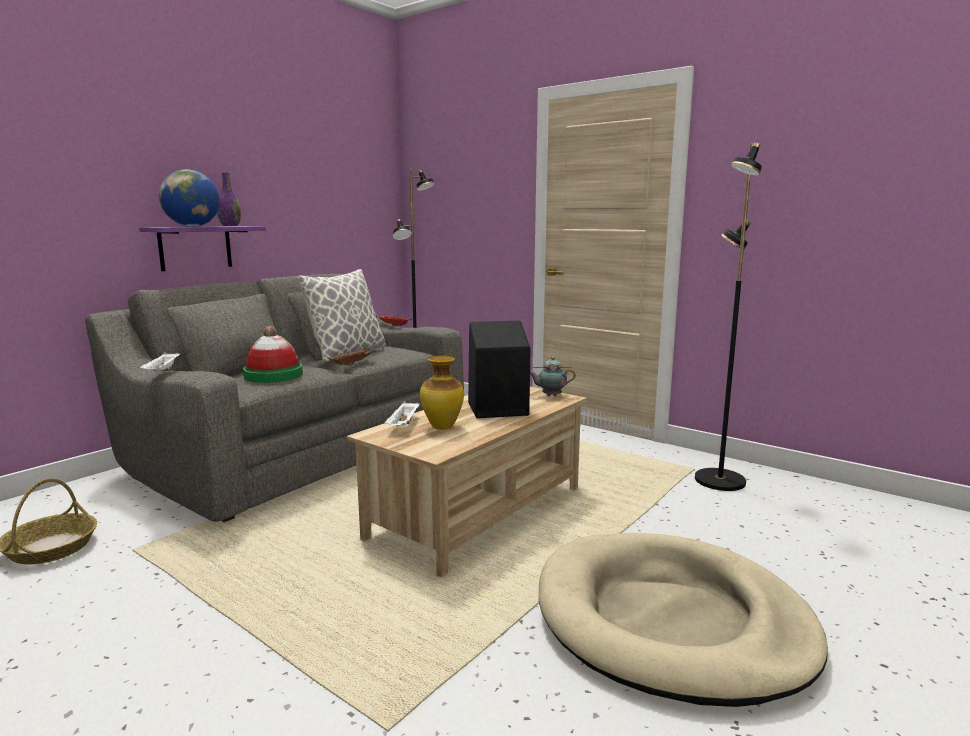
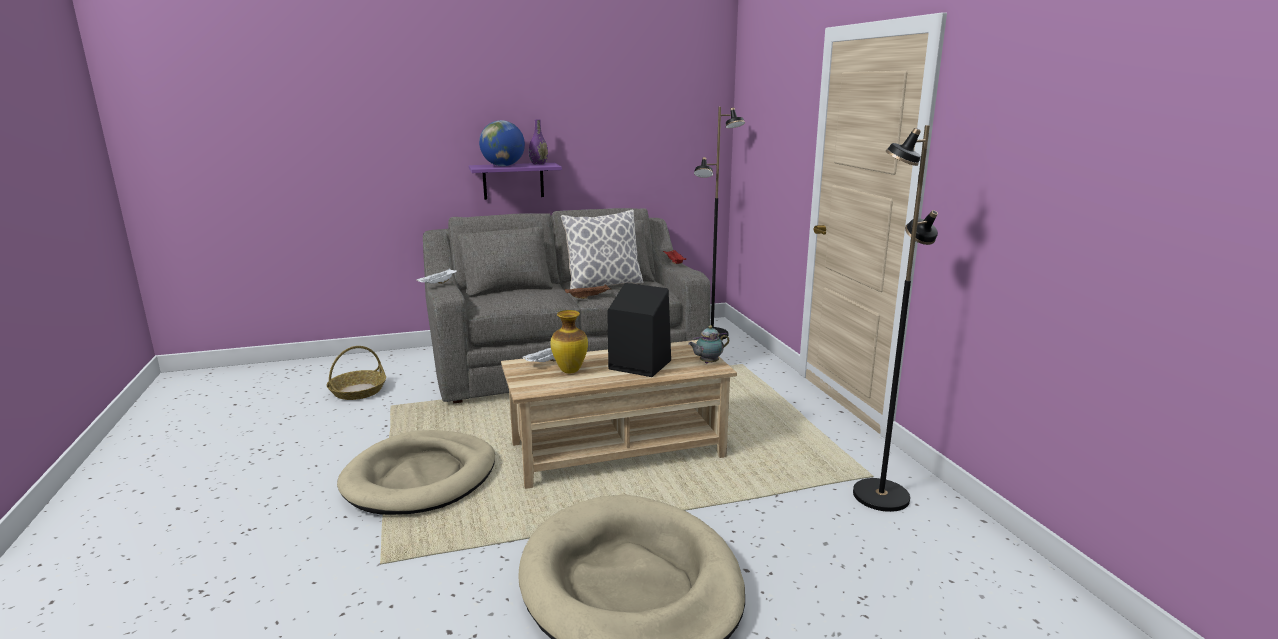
camera: 35 degrees right, 5 degrees up
hat [243,326,303,383] -> none
teapot [530,357,576,396] -> teapot turned 60 degrees counterclockwise [688,326,729,364]
none -> beige dog bed [337,430,495,515]

